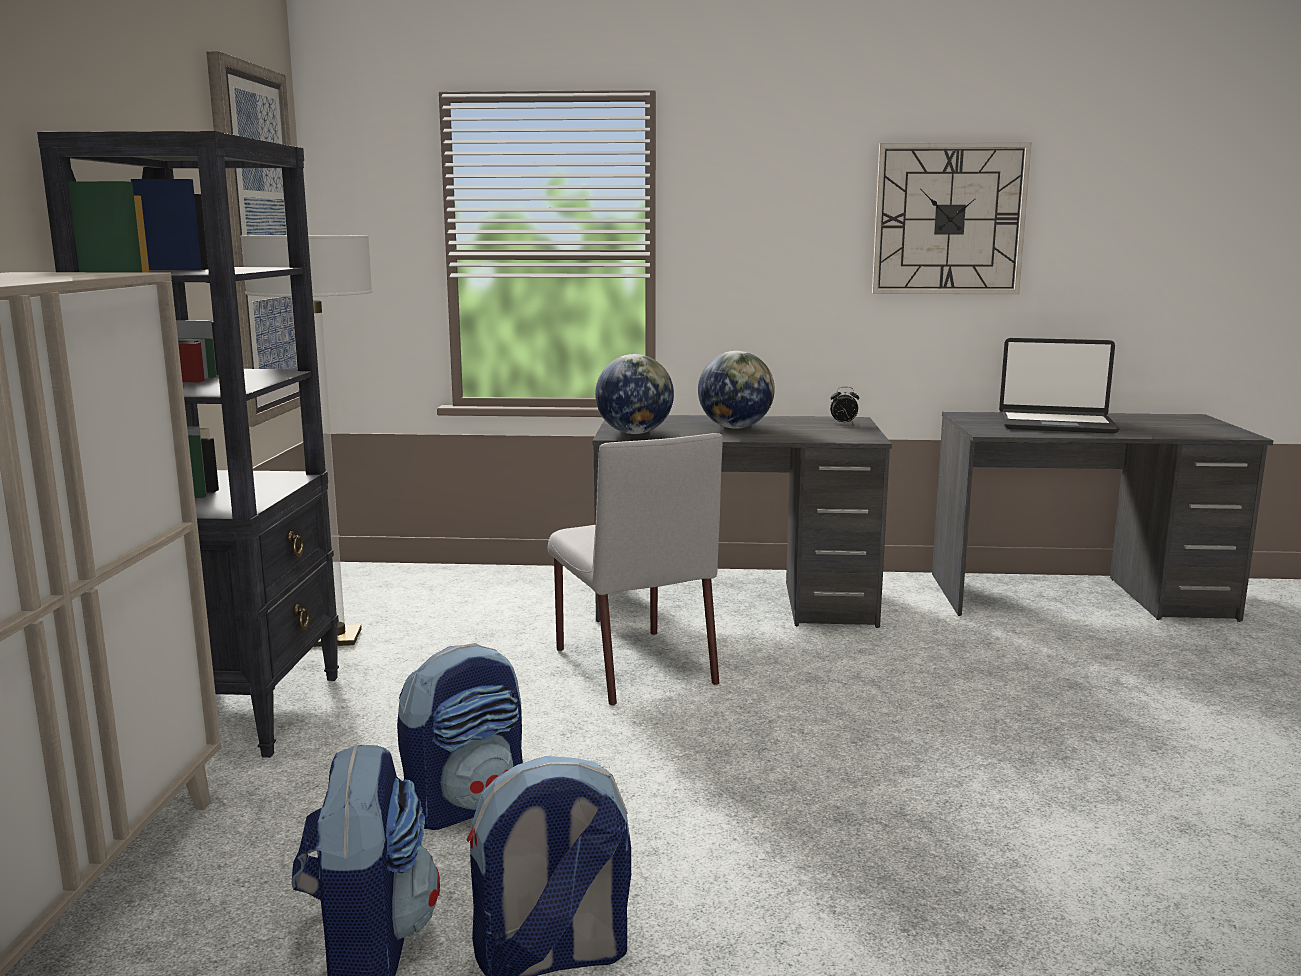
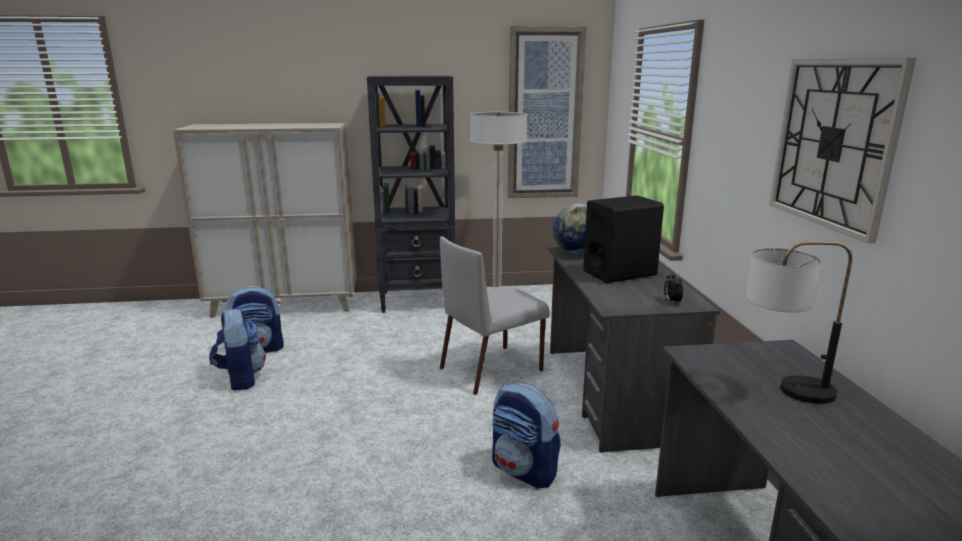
camera: 80 degrees right, 5 degrees up
backpack [397,643,523,830] -> backpack moved to [492,383,561,489]
globe [698,351,775,429] -> black speaker [584,195,664,283]
laptop [999,338,1120,434] -> table lamp [746,241,852,404]

